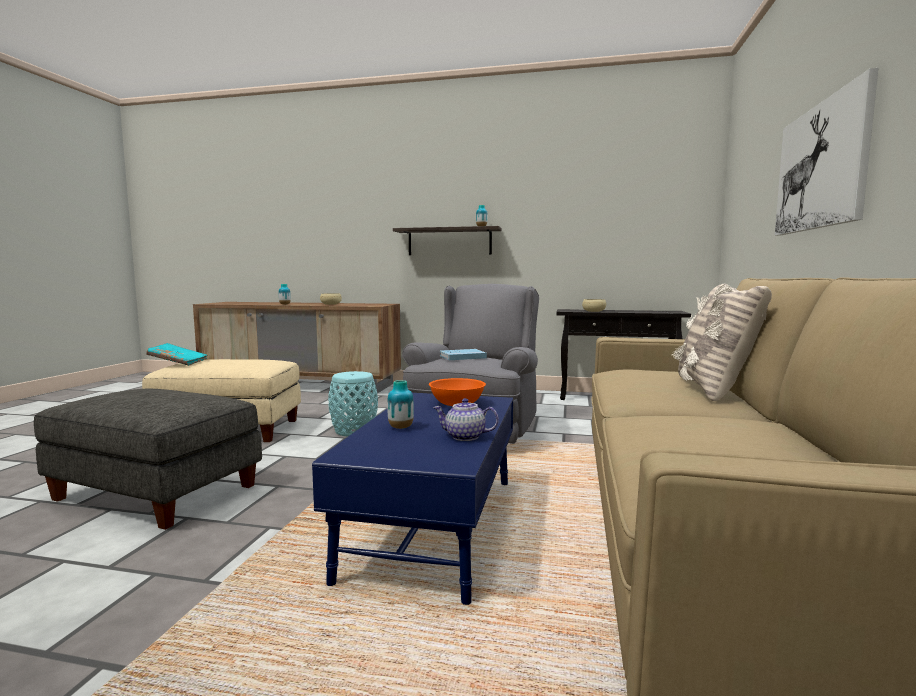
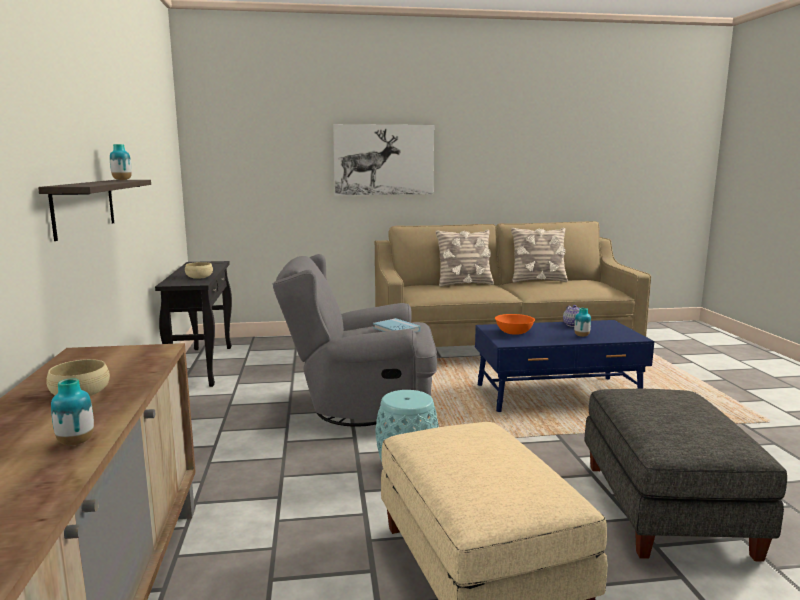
camera: 110 degrees left, 5 degrees up
turquoise book [146,343,208,366] -> none
none -> beige pillow [511,228,568,282]

